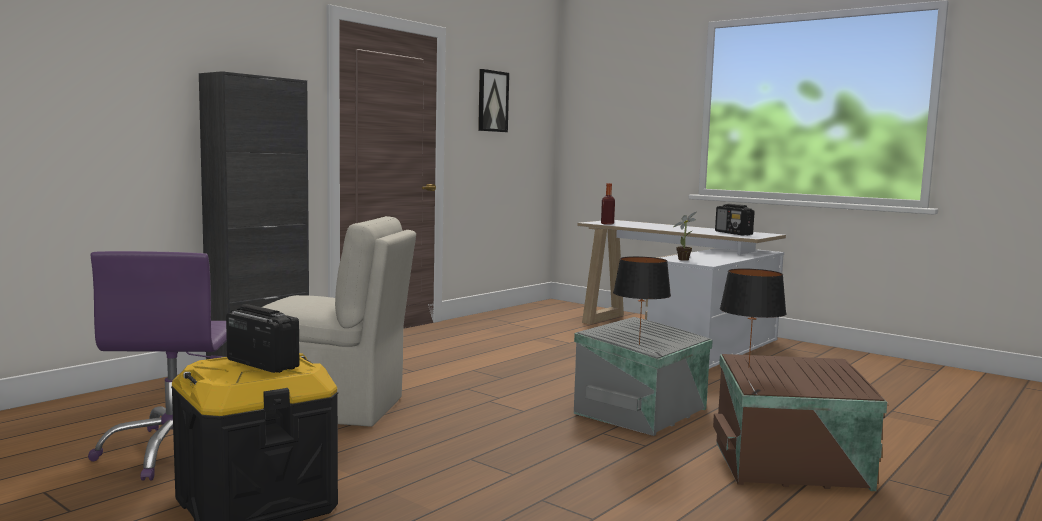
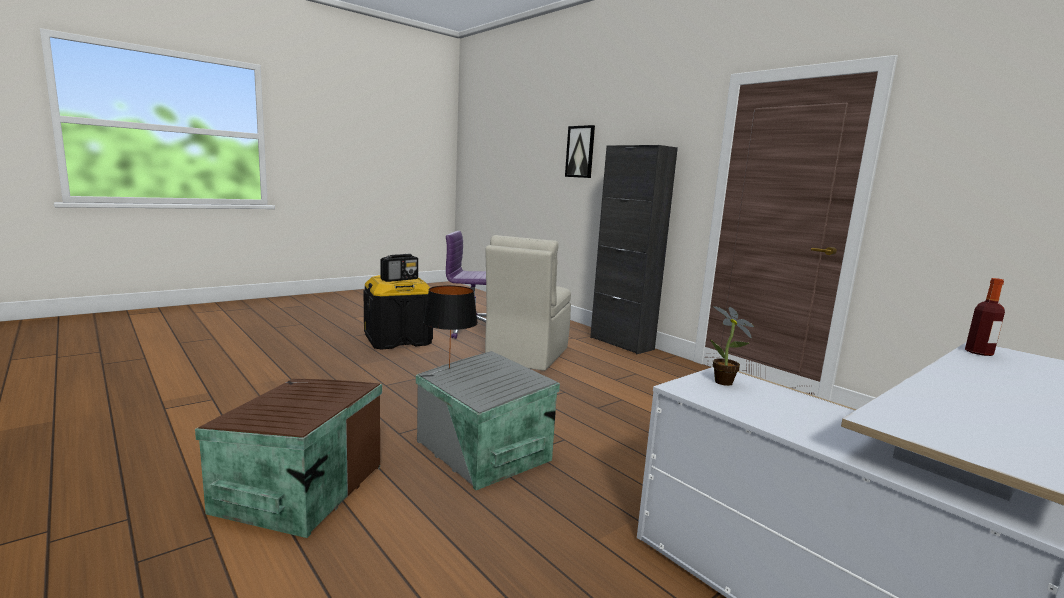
camera: 100 degrees right, 5 degrees up
picture [478,69,509,132] -> picture moved to [565,125,595,178]
radio [715,204,755,235] -> none
black table lamp [720,269,787,368] -> none

